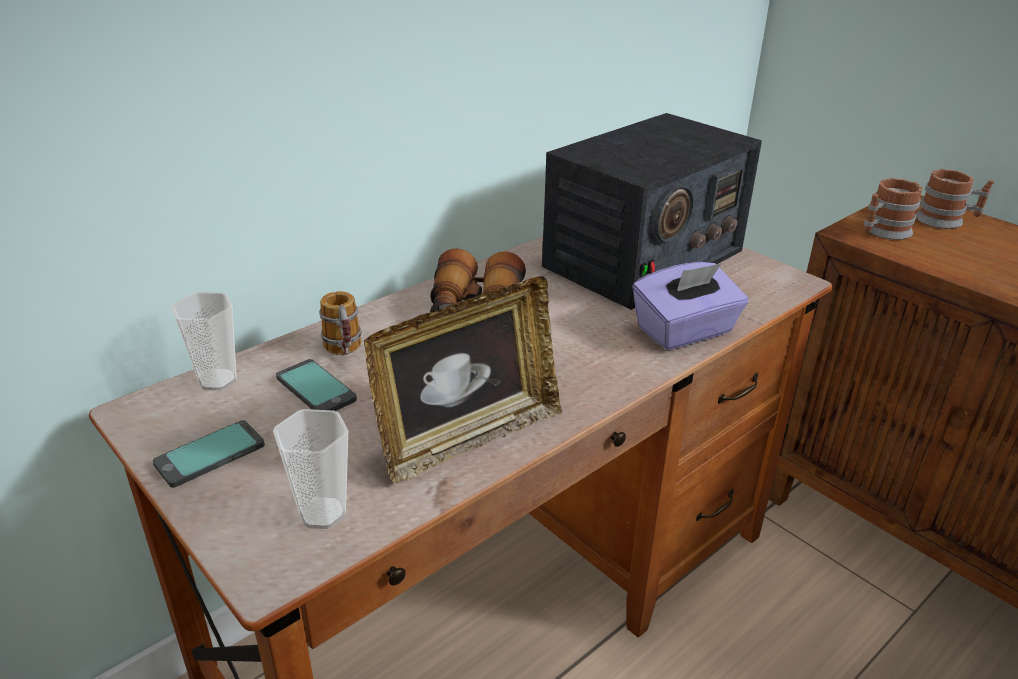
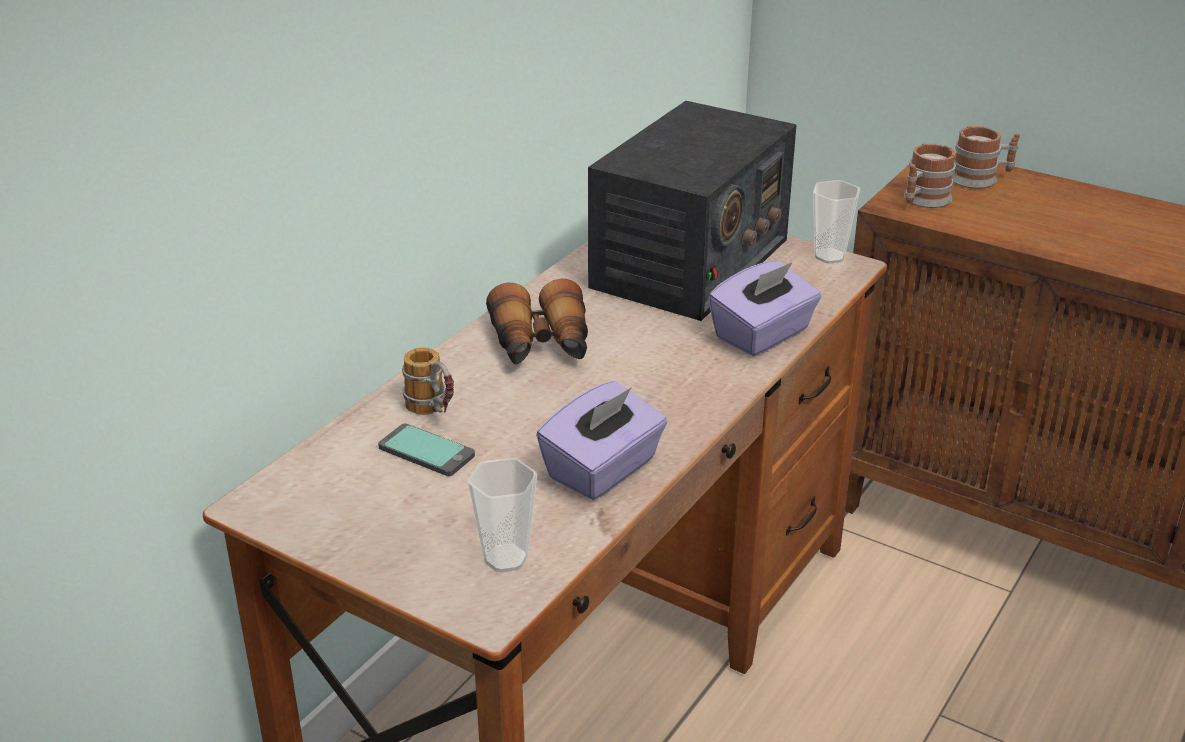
camera: 15 degrees left, 0 degrees up
phone [153,420,265,488] -> none
cup [171,292,237,390] -> cup moved to [813,180,860,263]
picture frame [364,276,562,483] -> purple tissue box [536,381,667,500]

